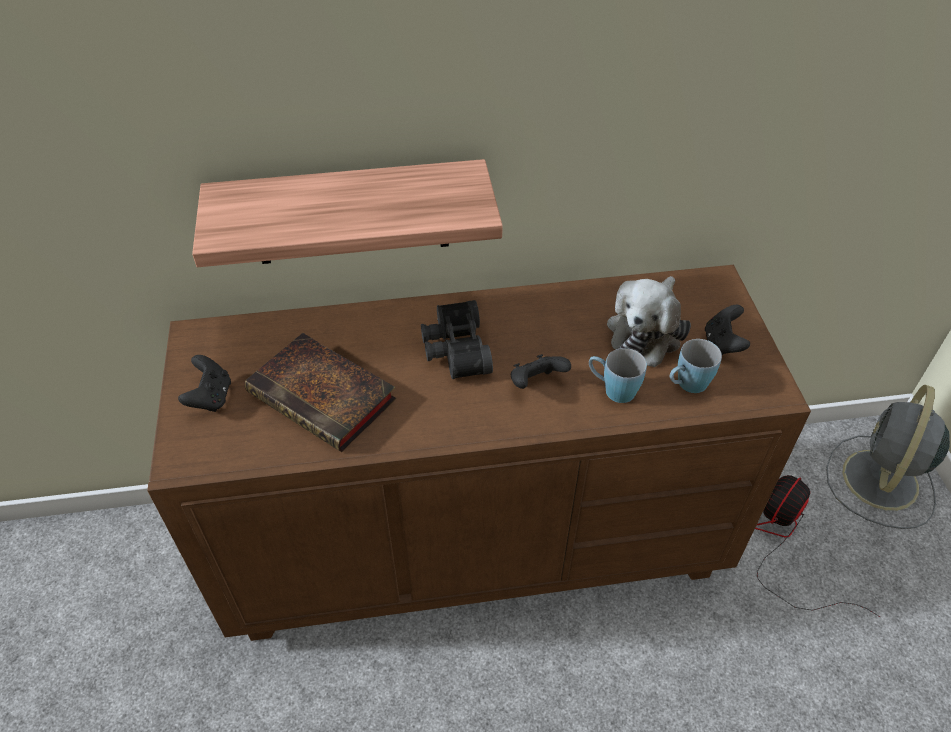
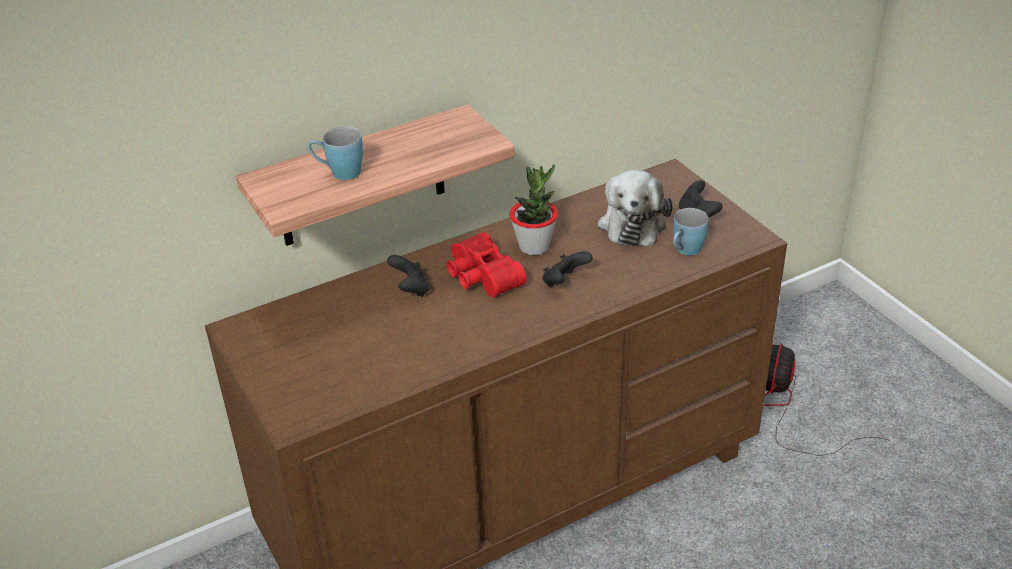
camera: 20 degrees left, 10 degrees down
black game controller [178,355,231,412] -> black game controller moved to [387,255,430,297]
book [245,333,396,452] -> none
black binoculars [421,300,493,379] -> red binoculars [446,232,526,298]
blue mug [589,348,647,403] -> blue mug moved to [308,127,363,180]
grey fan [826,385,950,529] -> none
none -> potted plant [509,164,558,255]

